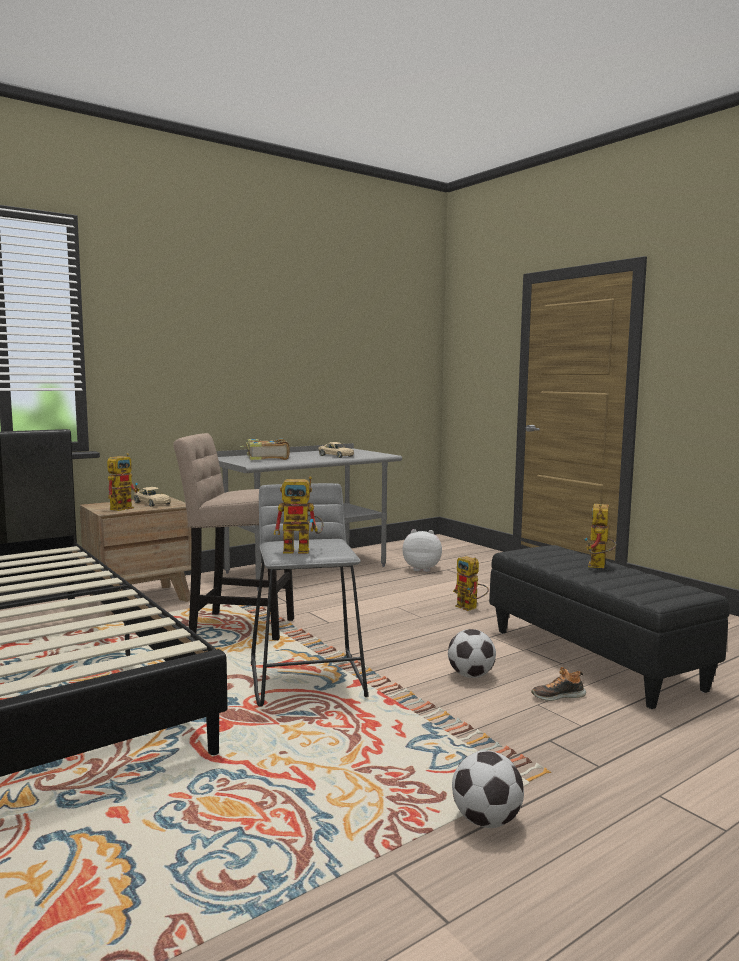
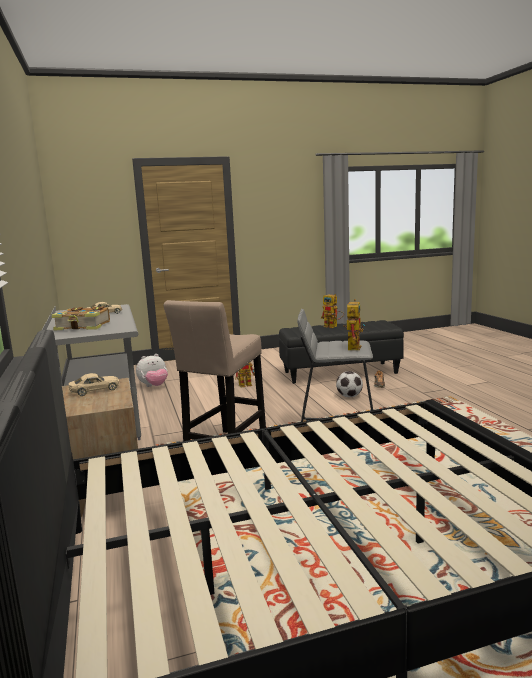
camera: 70 degrees left, 5 degrees up
toy robot [107,453,139,511] -> none
plush toy [402,529,442,572] -> plush toy turned 150 degrees counterclockwise [136,354,168,387]
football [452,750,524,828] -> none

